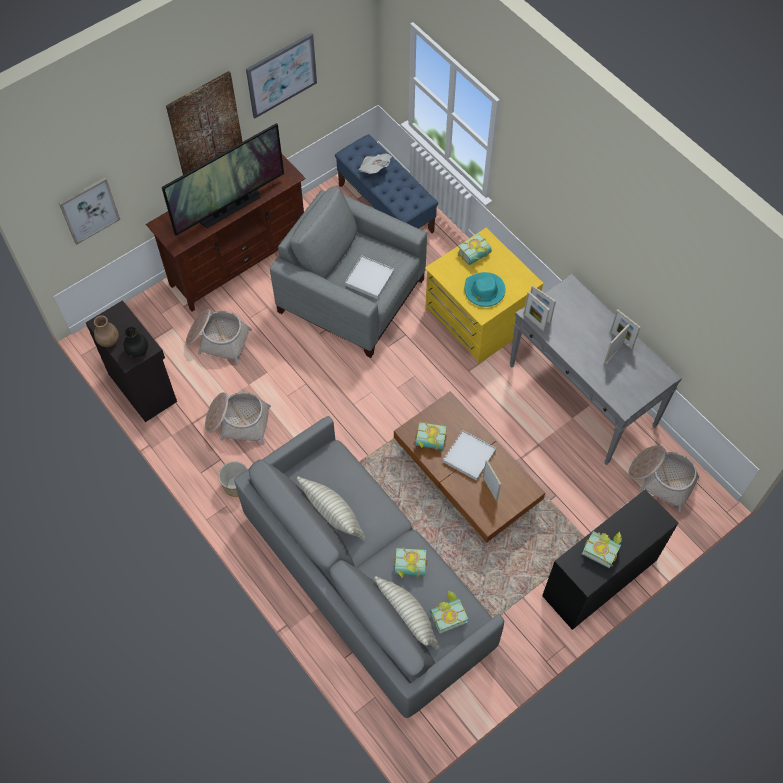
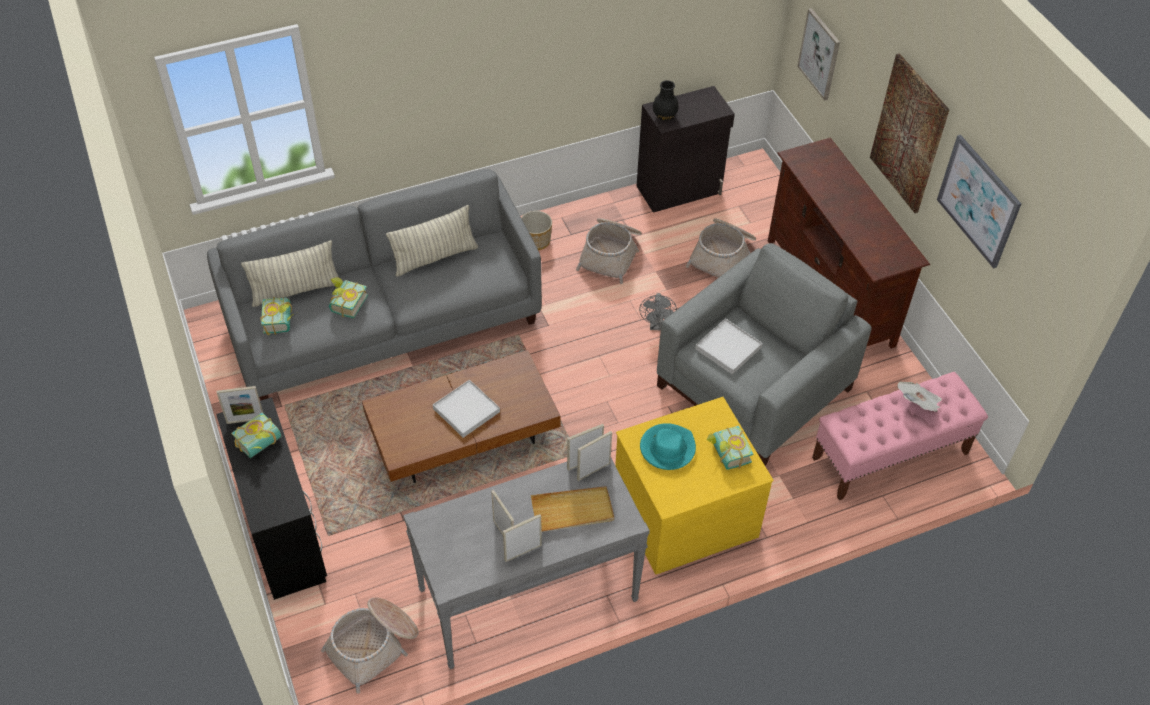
camera: 105 degrees right, 10 degrees down
brown vase [94,316,119,347] -> none
television [162,123,284,236] -> none
blue bench [335,134,438,233] -> pink bench [812,372,988,500]
book [416,422,447,450] -> none
picture frame [483,460,501,501] -> picture frame moved to [217,386,264,424]
none -> beige tray [531,486,614,532]
none -> grey fan [639,293,677,330]

